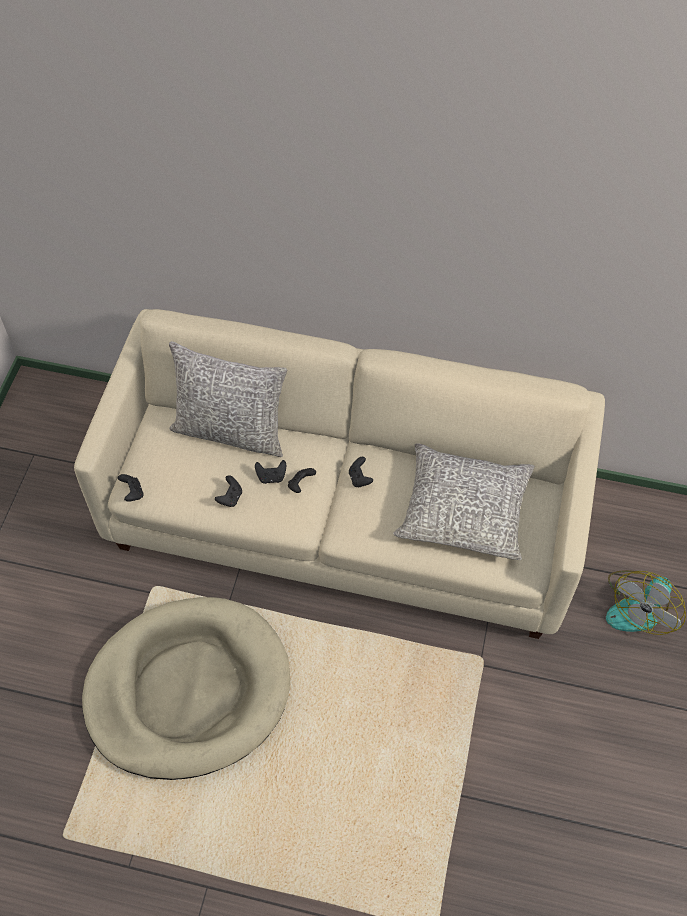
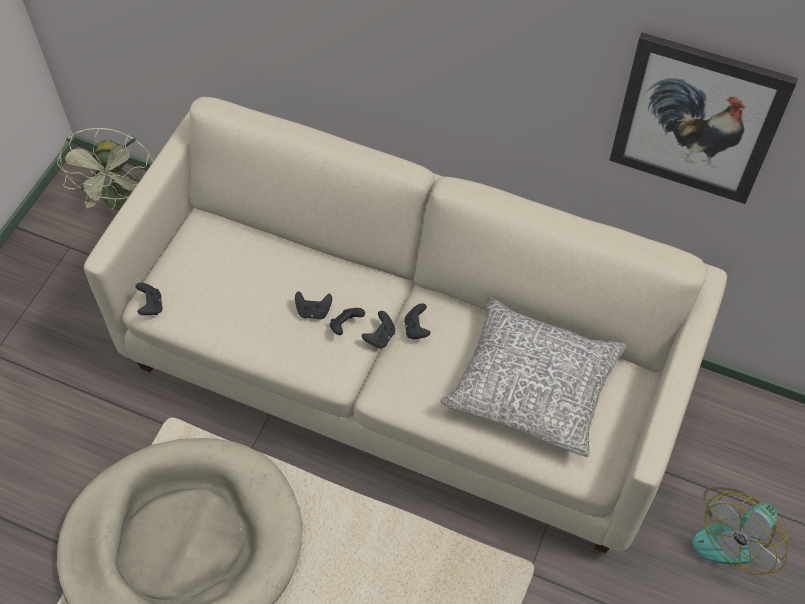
camera: 10 degrees right, 0 degrees up
grey pillow [169,341,288,457] -> none
black game controller [215,475,242,507] -> black game controller moved to [362,311,395,348]
none -> green fan [57,127,153,210]
none -> picture [609,33,798,204]

